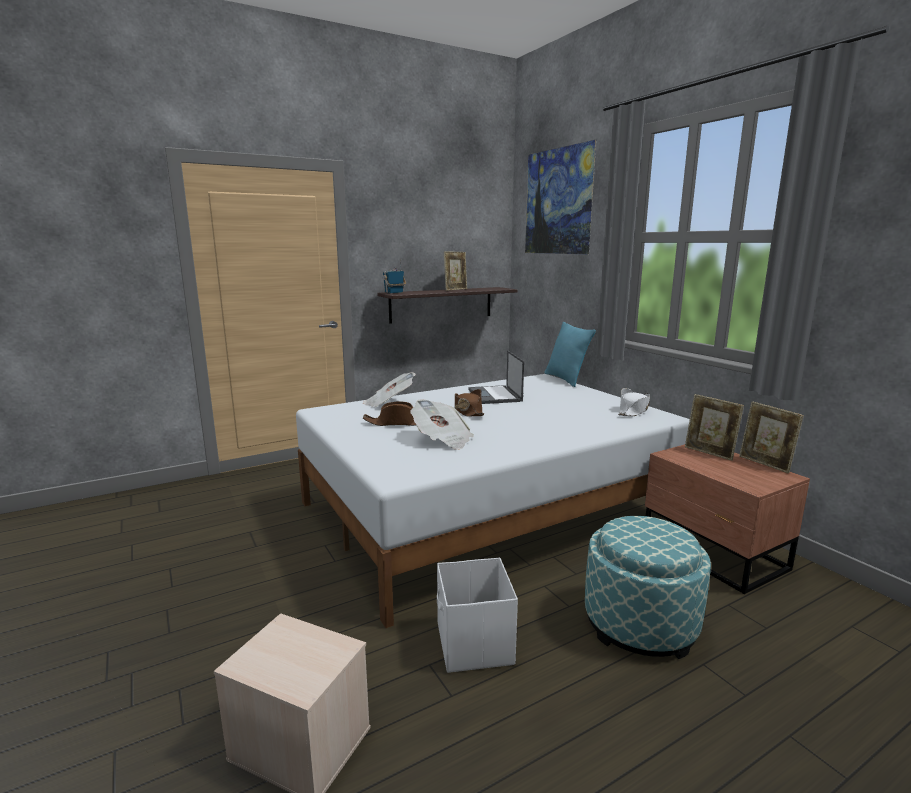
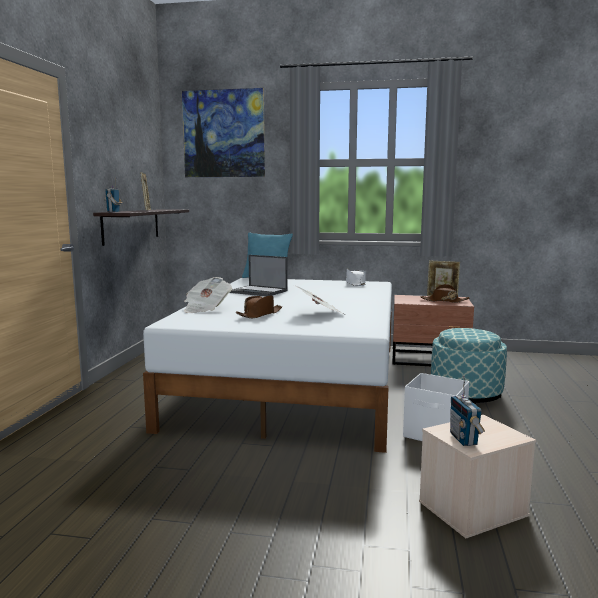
camera: 50 degrees left, 5 degrees down
brown hat [455,389,484,417] -> brown hat moved to [421,284,470,303]
picture frame [685,394,744,461] -> none
none -> radio [450,376,485,446]

